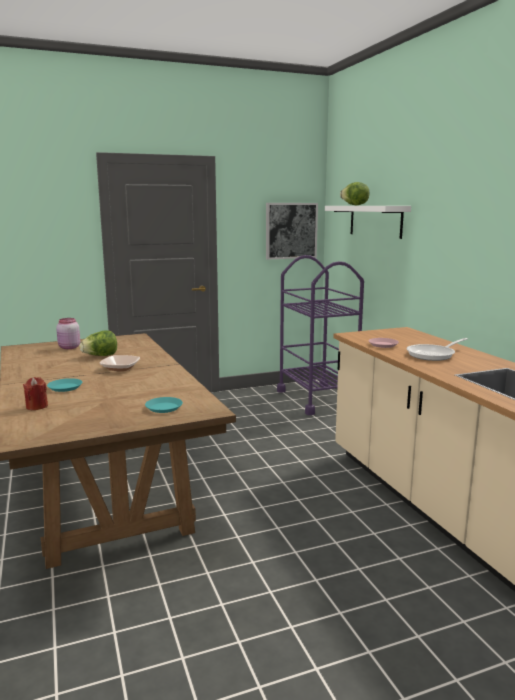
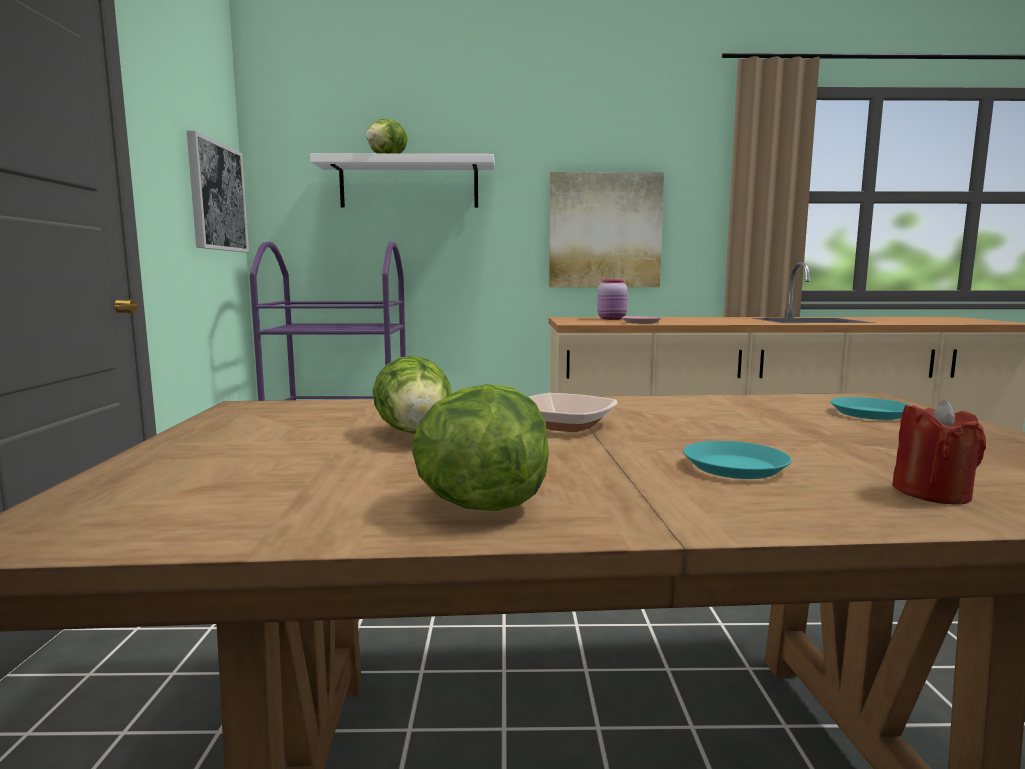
camera: 70 degrees left, 5 degrees down
pink jar [56,318,80,349] -> pink jar moved to [597,279,628,320]
frying pan [407,338,468,361] -> none
none -> lettuce [412,384,549,511]
none -> picture [549,172,664,287]

